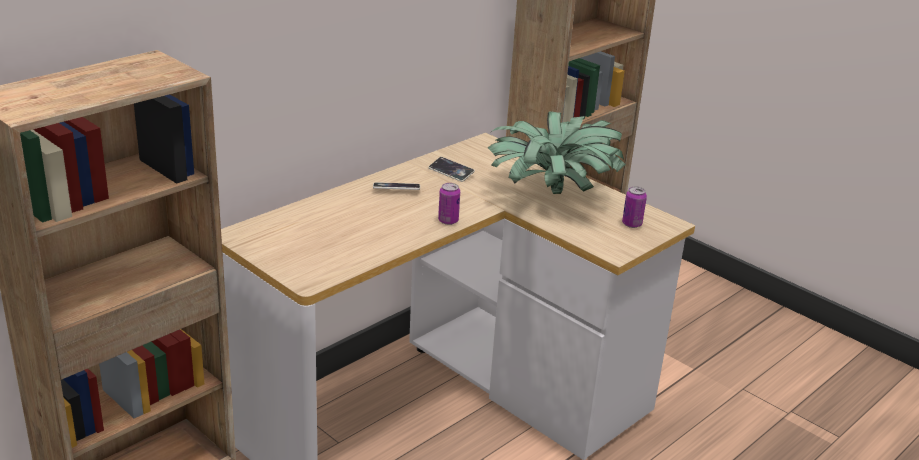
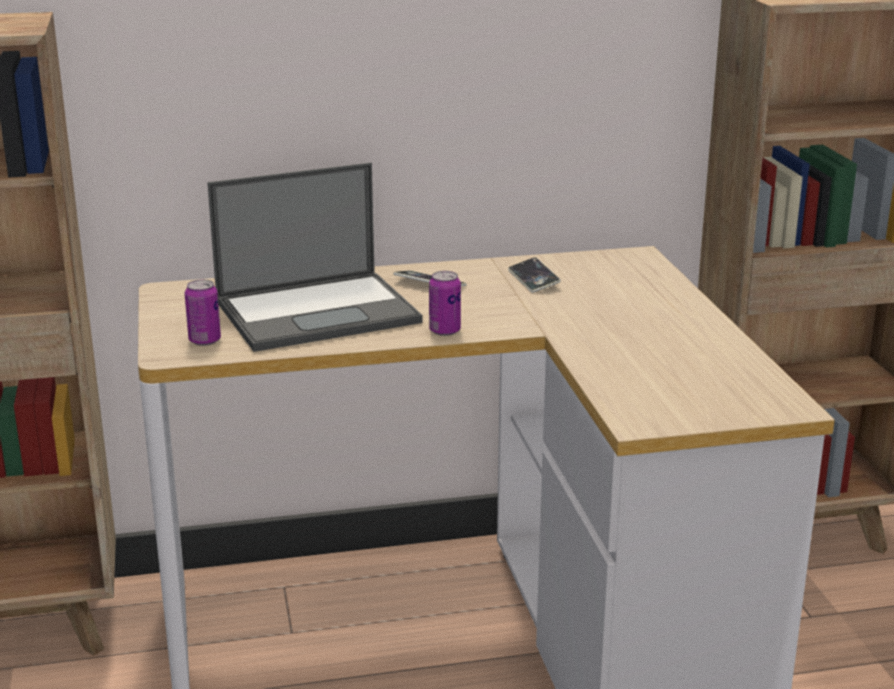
camera: 35 degrees right, 5 degrees down
potted plant [488,111,626,194] -> none
can [622,186,647,228] -> can moved to [185,280,221,346]
none -> laptop [207,163,422,352]

